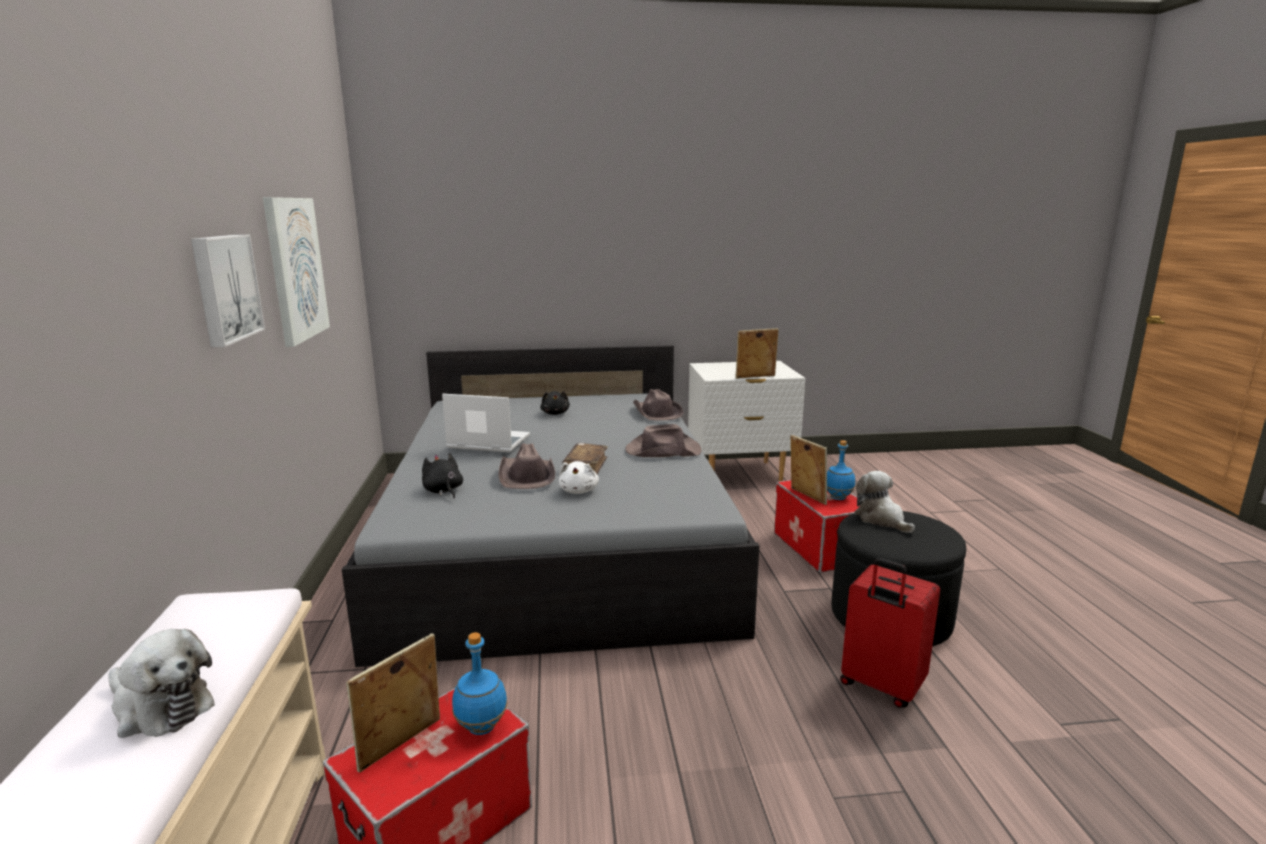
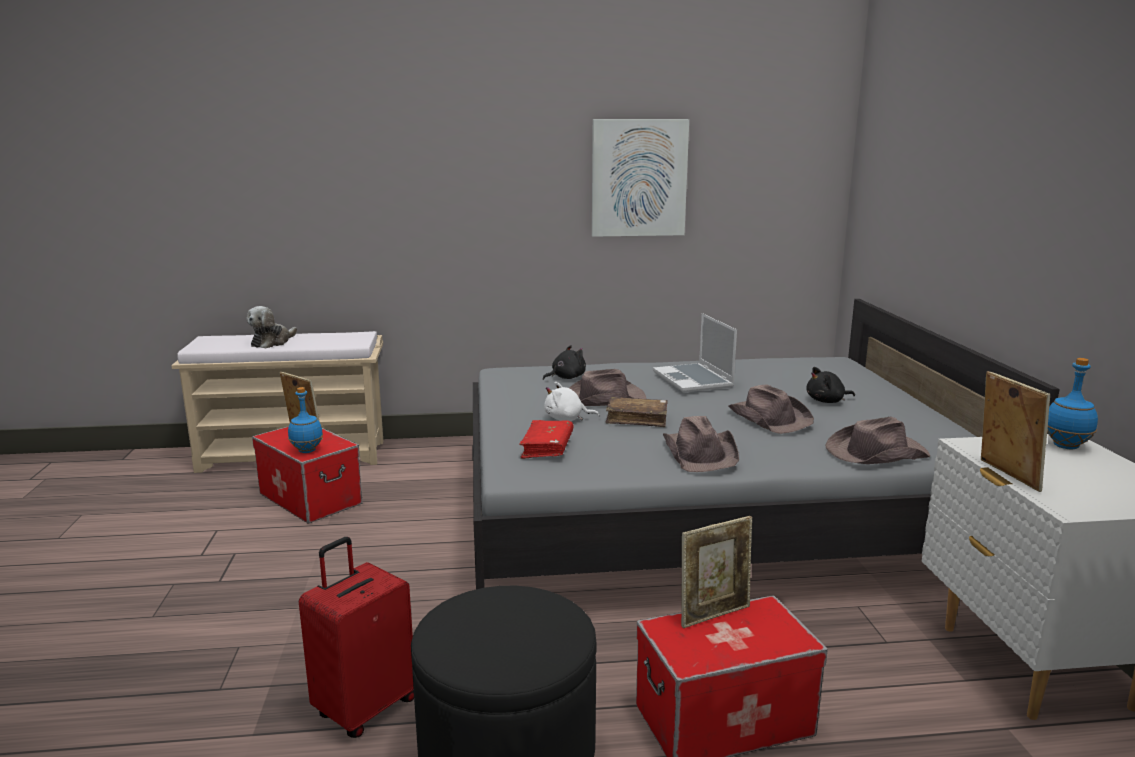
camera: 90 degrees right, 0 degrees up
picture [191,234,265,347] -> none
laptop [442,394,530,453] -> laptop turned 150 degrees clockwise [653,313,737,392]
blue bottle [827,440,855,500] -> blue bottle moved to [1047,358,1098,449]
plush toy [854,471,915,533] -> none
none -> red book [519,420,573,459]
none -> brown hat [729,385,814,434]

